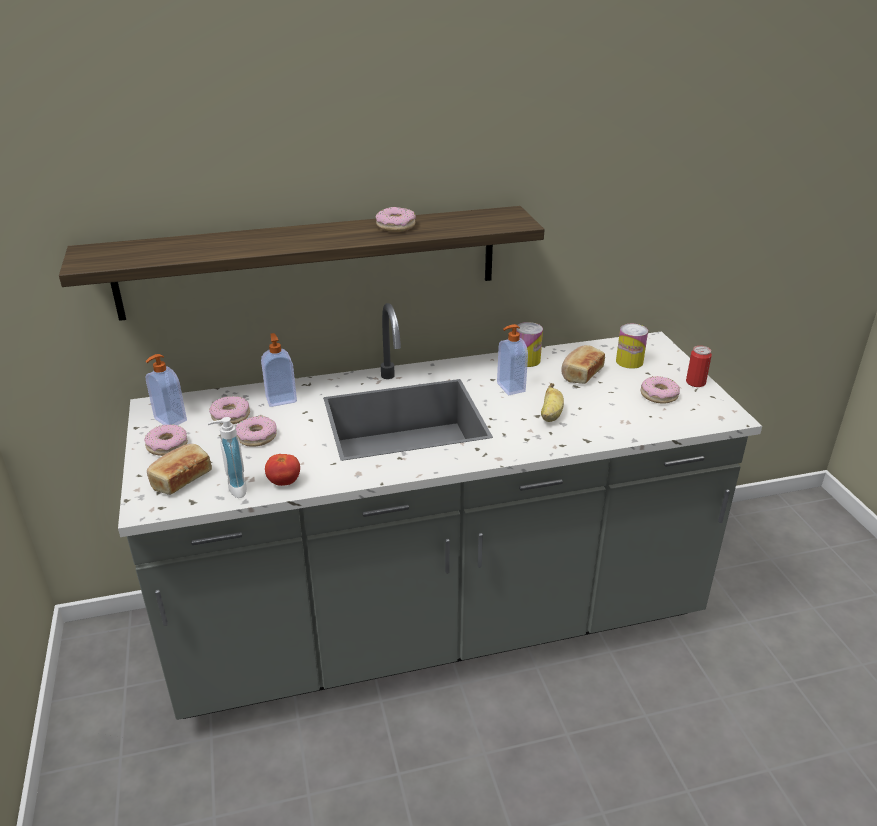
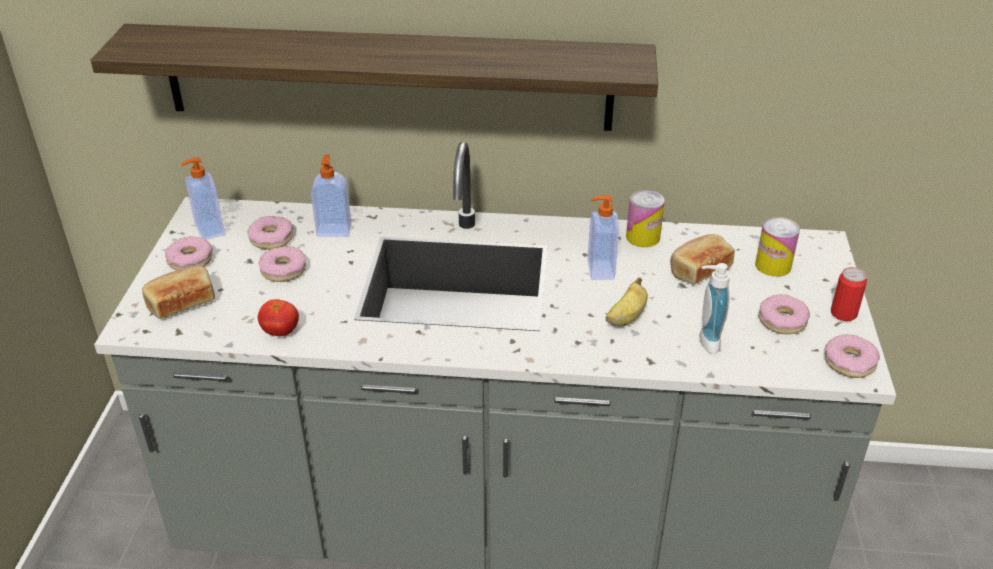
camera: 20 degrees right, 5 degrees up
soap dispenser [208,417,247,498] -> soap dispenser moved to [699,263,730,354]
donut [376,207,416,232] -> donut moved to [825,334,880,378]

